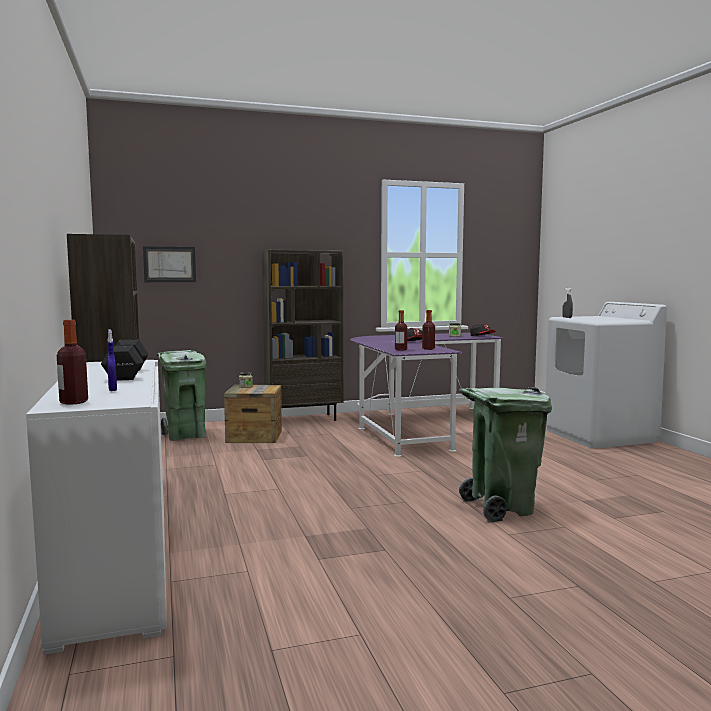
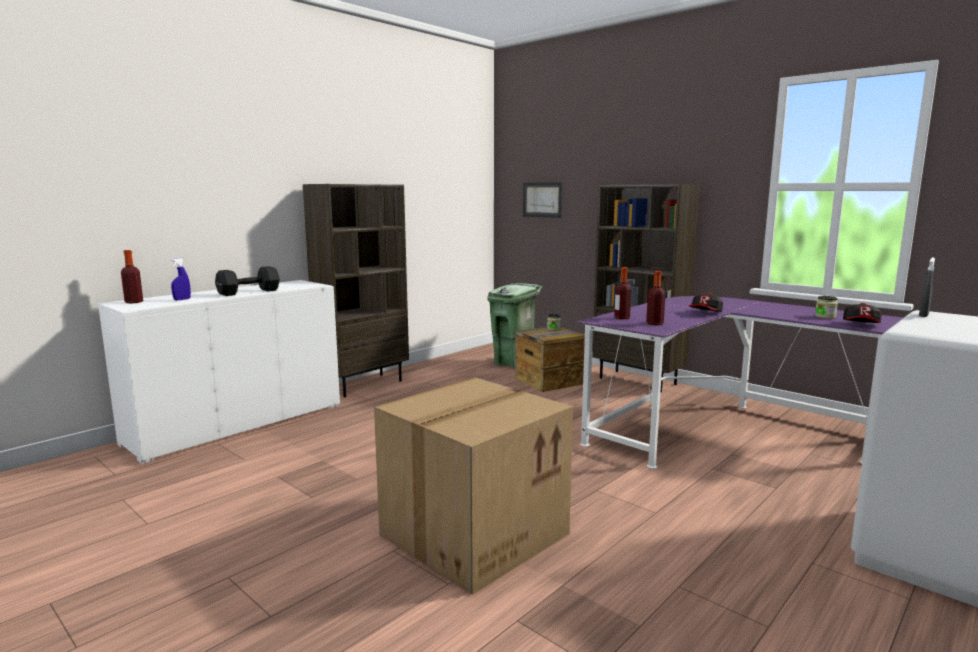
camera: 60 degrees right, 5 degrees up
green trash can [459,387,552,522] -> cardboard box [374,377,573,595]

